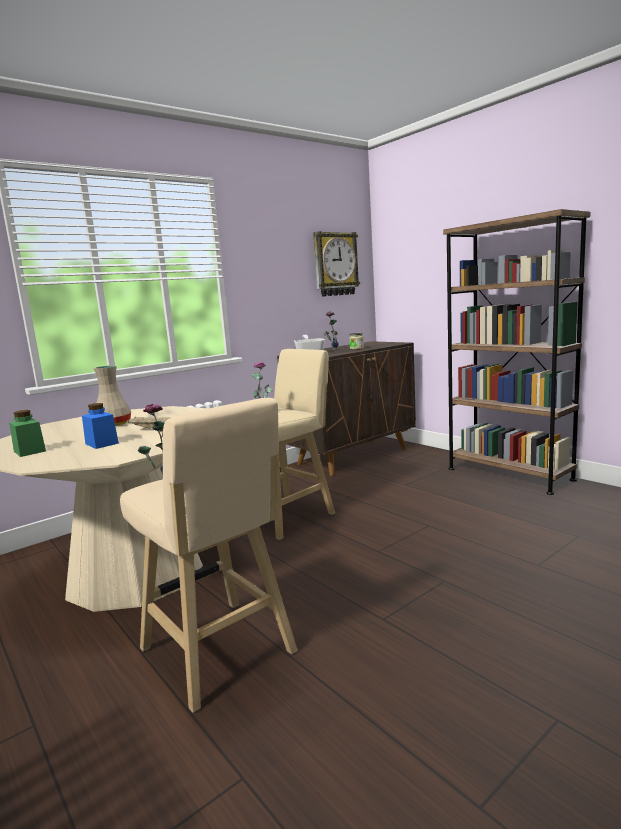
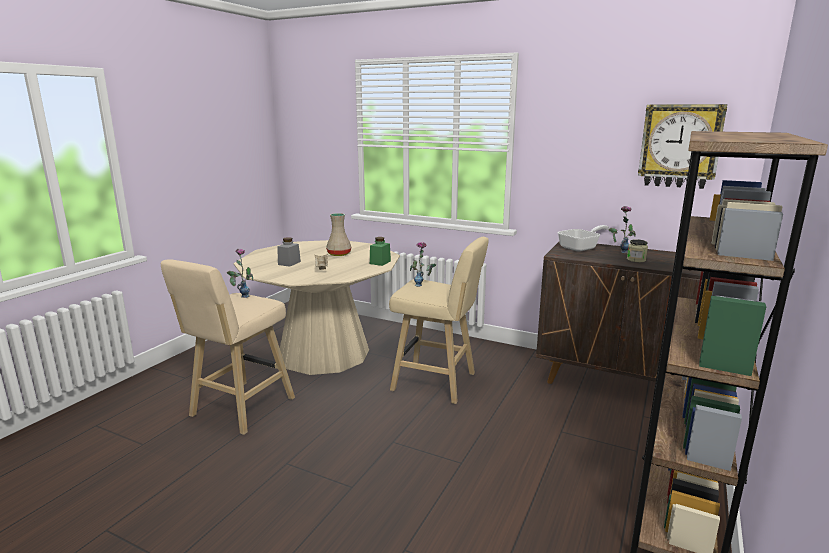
camera: 65 degrees right, 5 degrees up
green jar [9,410,46,457] -> green jar moved to [370,237,391,266]
blue jar [82,403,119,449] -> grey jar [277,237,301,267]

